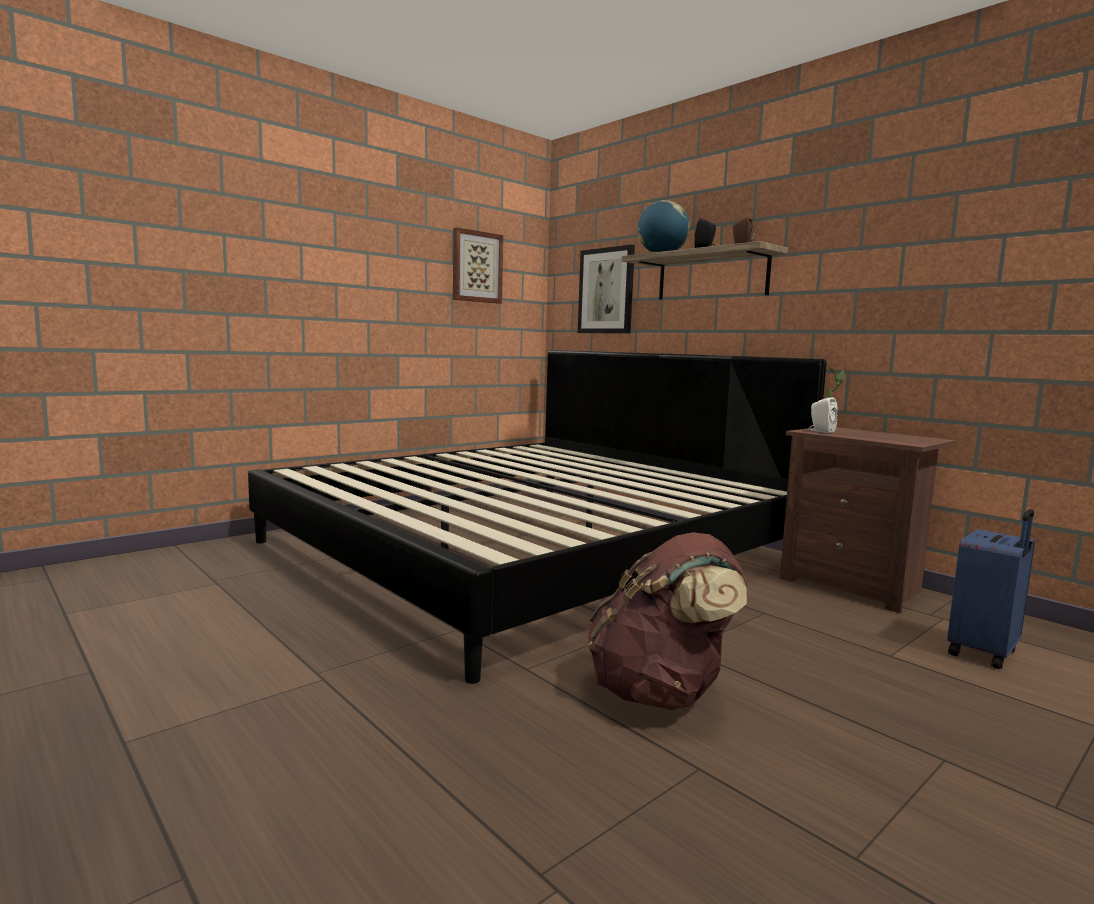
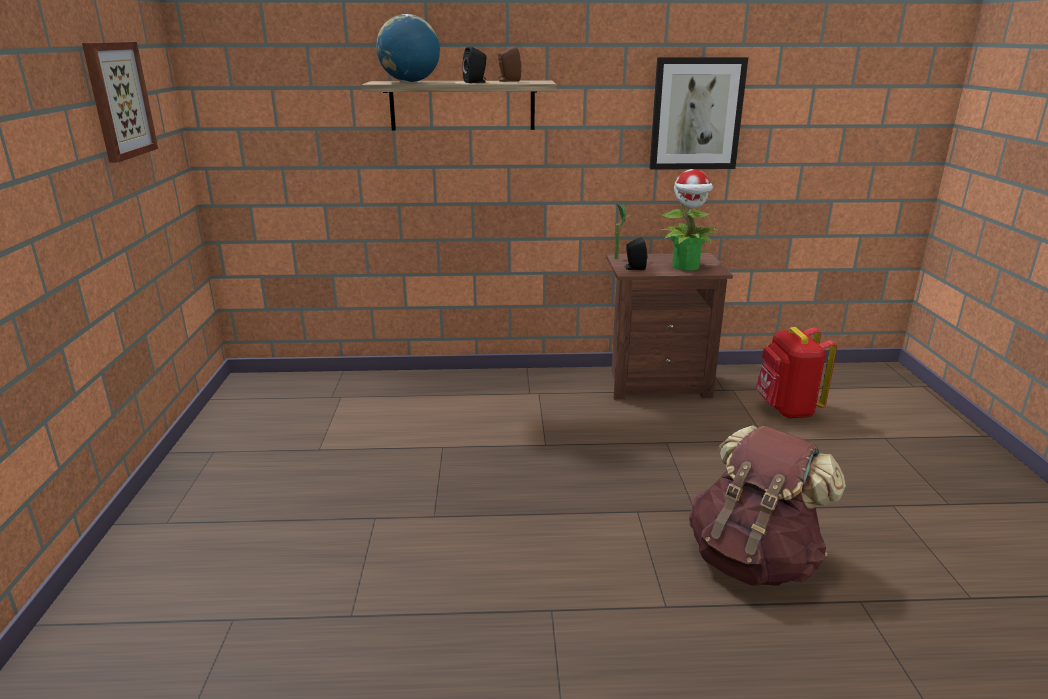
camera: 50 degrees left, 15 degrees up
bed [248,350,827,684] -> none
picture [578,245,635,334] -> picture moved to [650,57,748,170]
white speaker [809,397,838,433] -> black speaker [624,237,647,270]
blue suitcase [947,509,1035,669] -> red backpack [756,327,837,418]
none -> potted plant [660,169,719,271]

